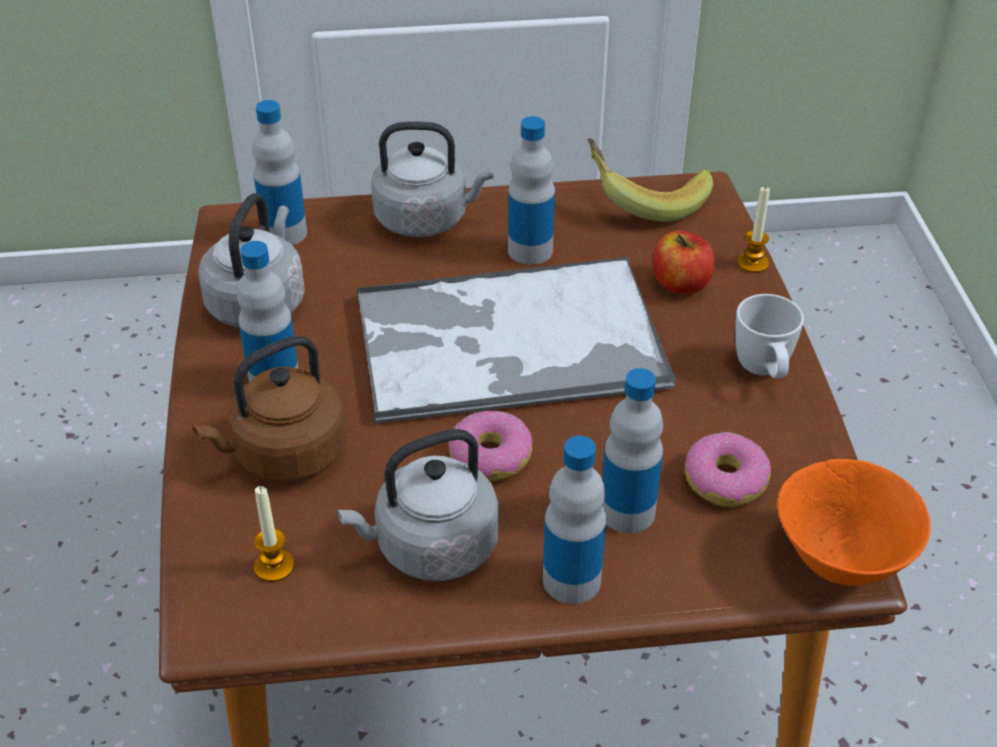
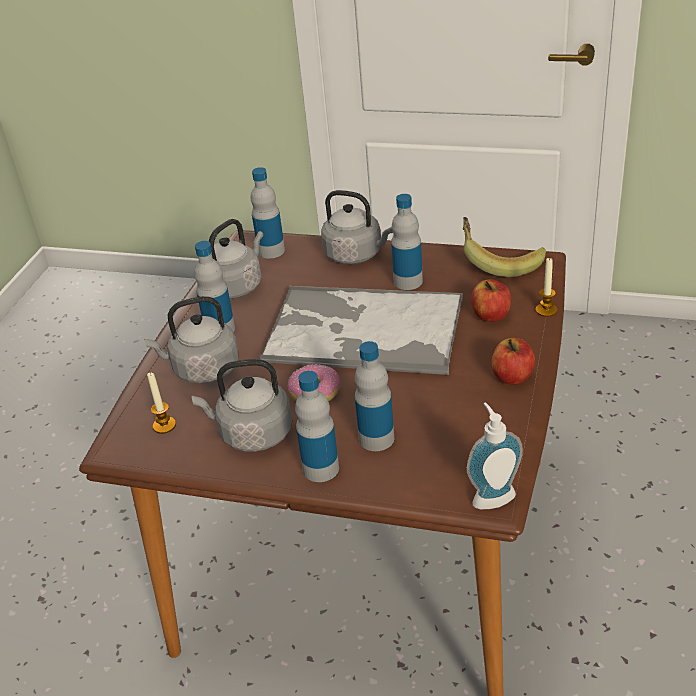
camera: 25 degrees right, 5 degrees down
brown kettle [192,336,346,482] -> grey kettle [144,296,239,383]
donut [685,432,771,507] -> none
white mug [735,294,804,379] -> apple [491,338,535,385]
orange bowl [777,459,931,586] -> soap dispenser [467,402,523,509]

